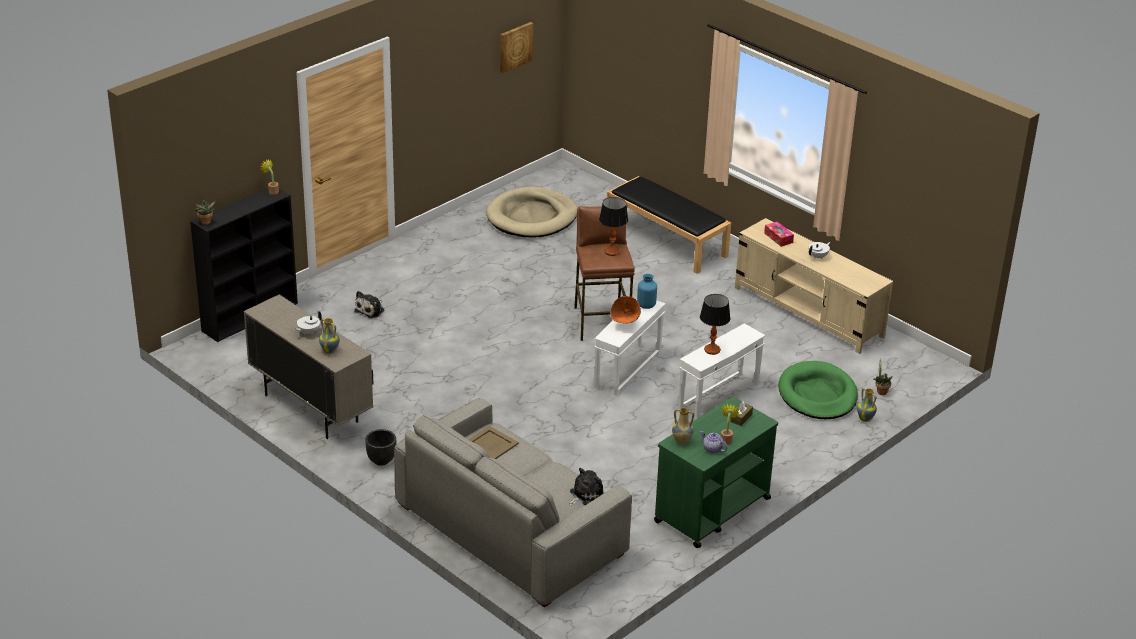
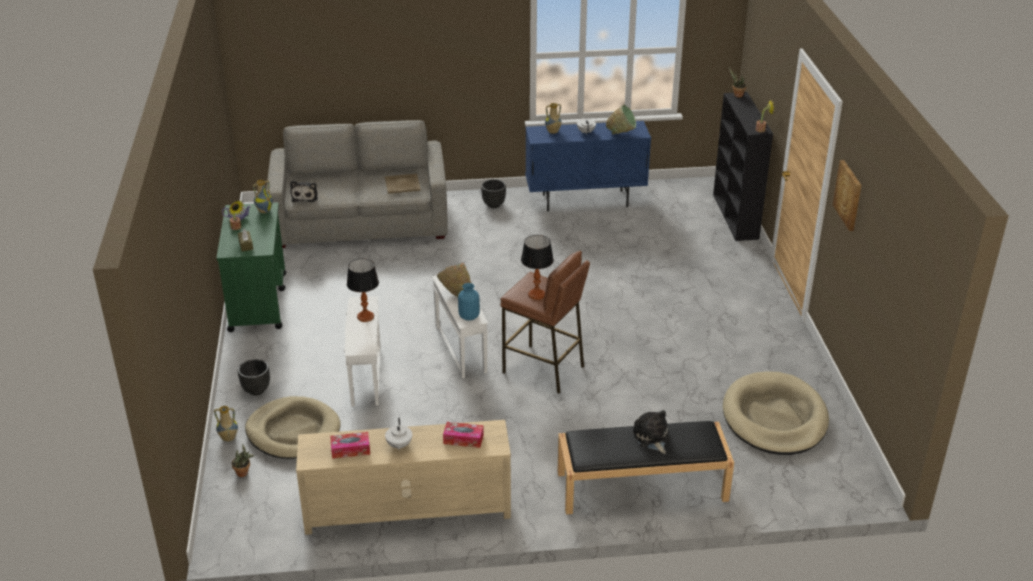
camera: 130 degrees right, 0 degrees up
beige cabinet [244,295,373,439] -> blue cabinet [525,121,651,212]
plush toy [354,291,385,318] -> plush toy moved to [633,410,670,454]
picture [500,22,533,73] -> picture moved to [833,160,862,231]
green dog bed [778,361,858,419] -> beige dog bed [245,396,341,459]
none -> black planter [238,359,270,395]
none -> tissue box [330,432,370,459]
none -> green bowl [606,104,636,135]

